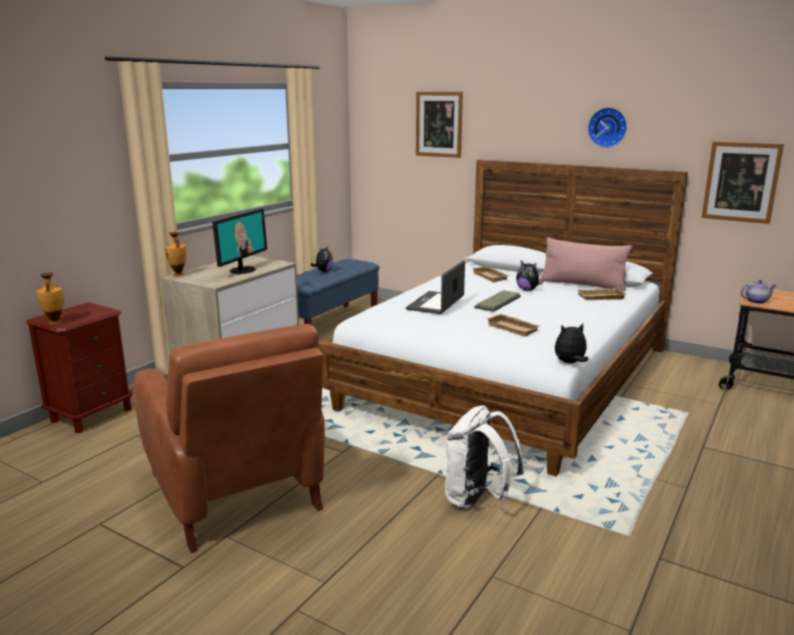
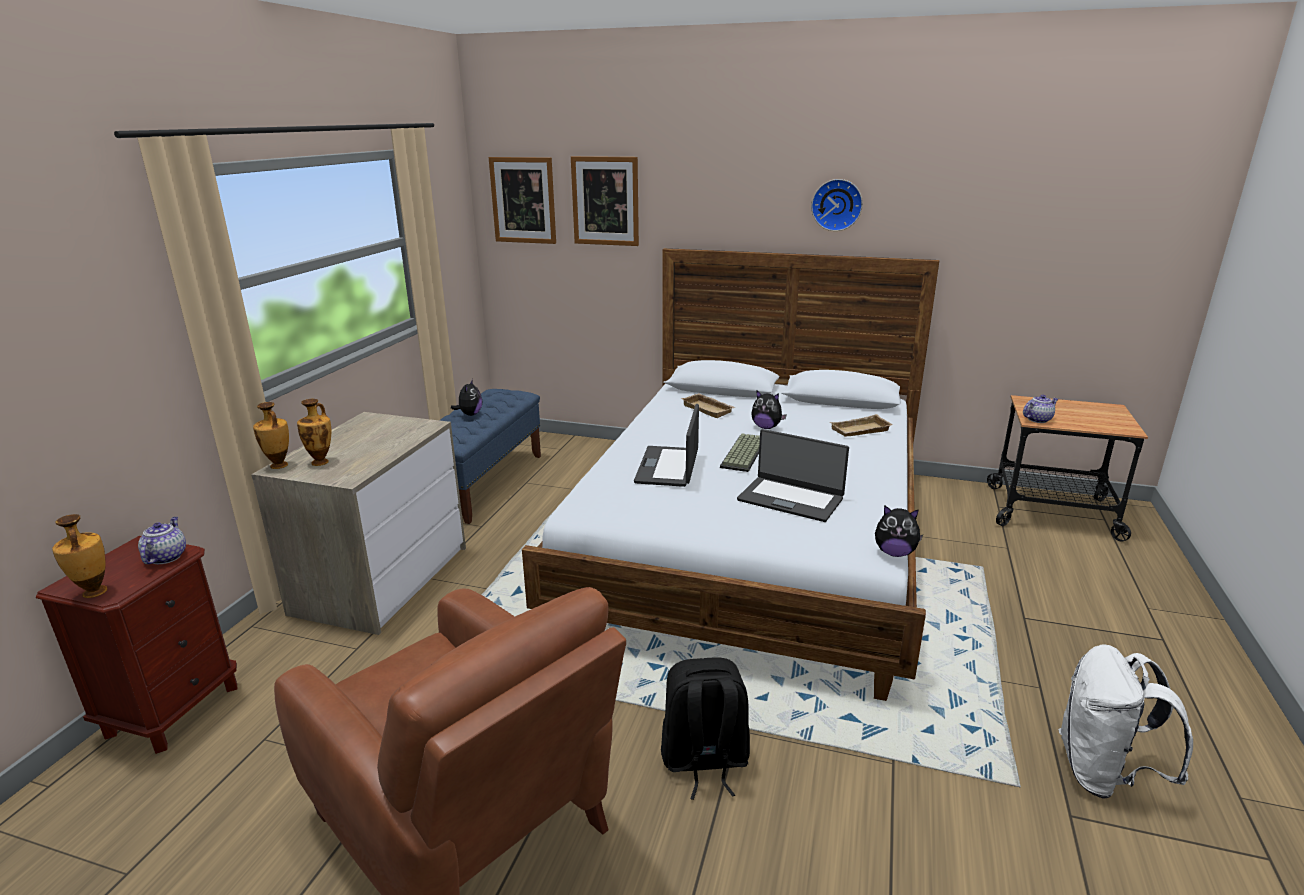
camera: 15 degrees left, 5 degrees up
monitor [212,209,267,274] -> none
white backpack [445,406,524,510] -> white backpack moved to [1058,645,1193,799]
beige tray [486,314,541,337] -> laptop [737,429,849,522]
pink pillow [540,237,632,291] -> none
plush toy [555,324,588,363] -> plush toy turned 135 degrees counterclockwise [875,505,923,557]
picture [702,141,784,224] -> picture moved to [489,157,556,244]
none -> teapot [138,517,186,564]
none -> vase [297,399,331,466]
none -> black backpack [661,658,750,800]

